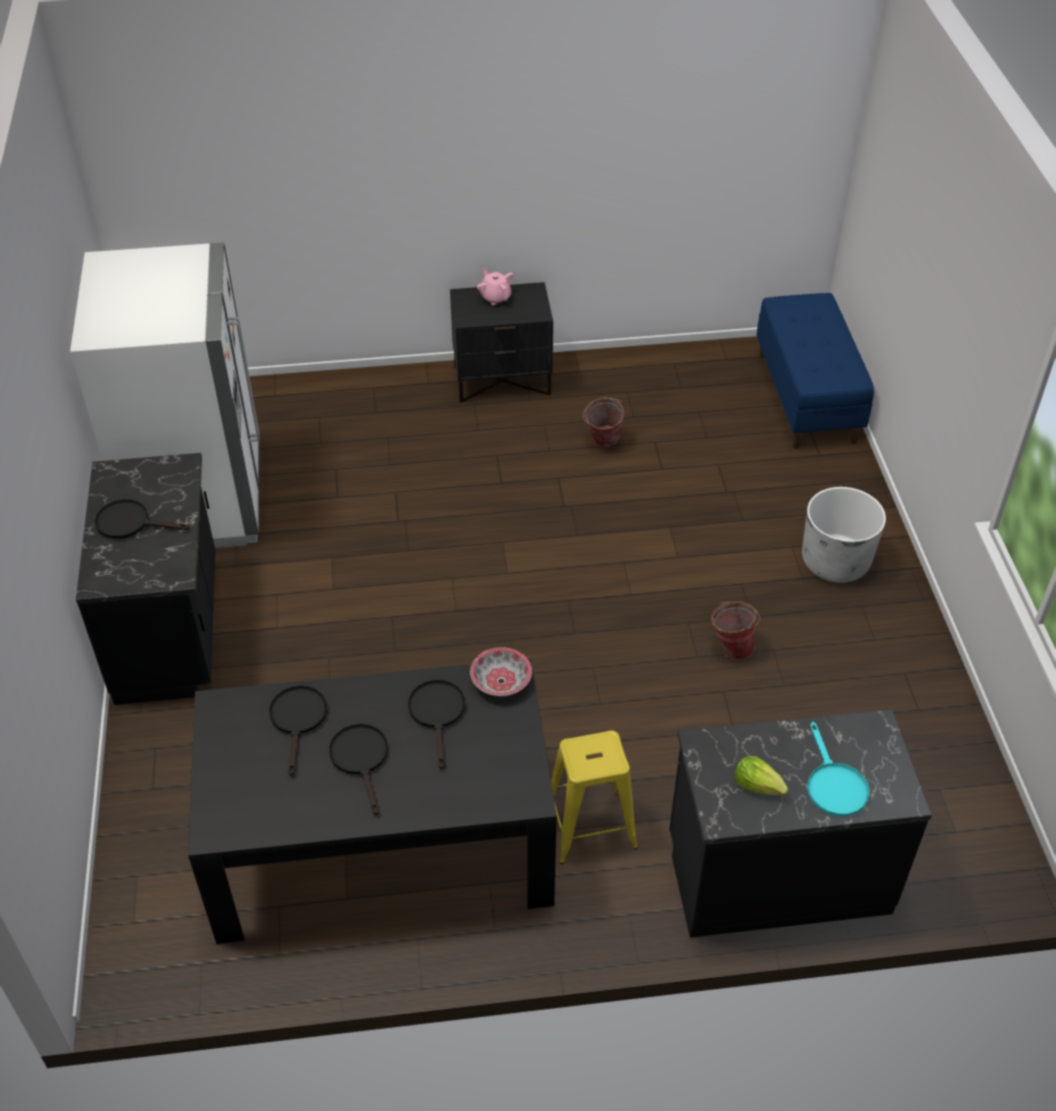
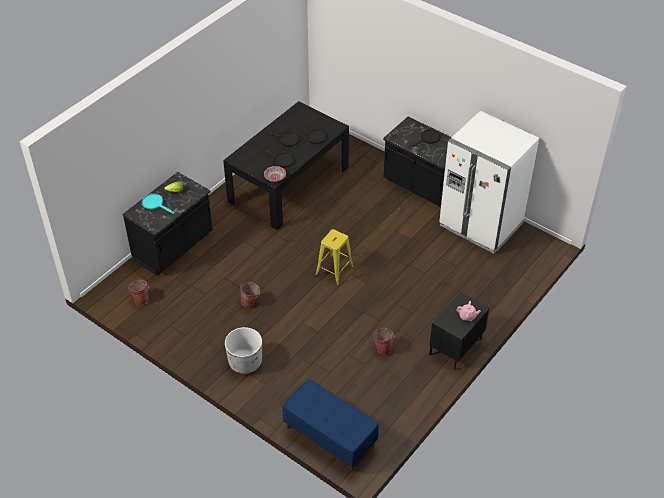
camera: 135 degrees right, 0 degrees up
yellow stool [551,730,638,864] -> yellow stool moved to [315,229,354,286]
none -> bucket [128,279,149,305]

